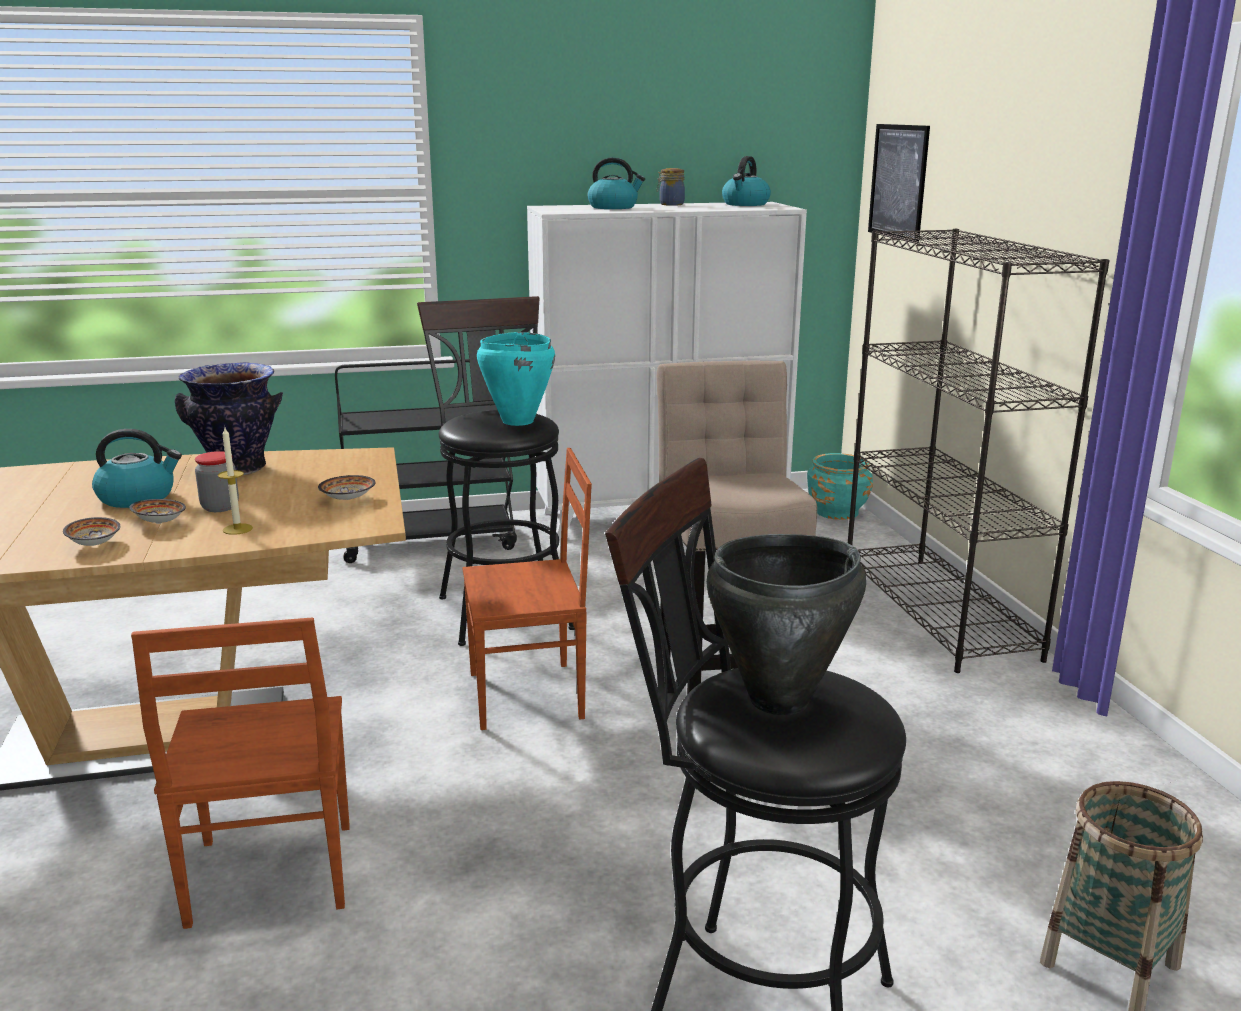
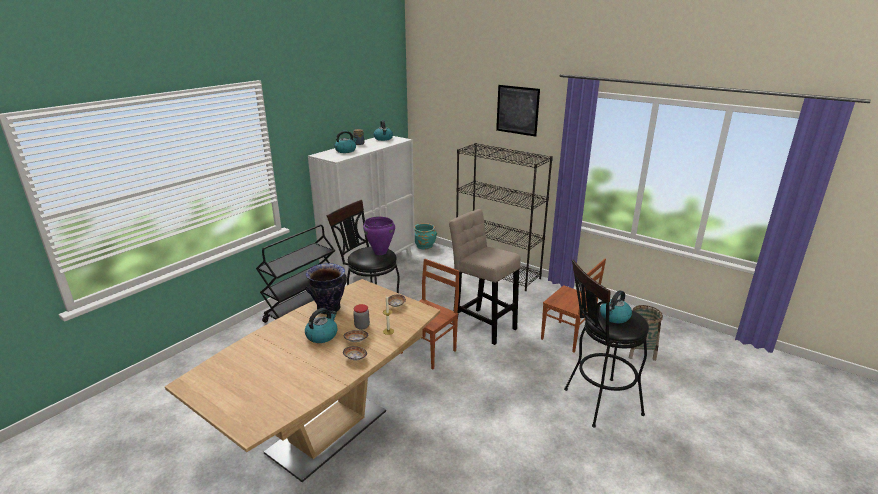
camera: 40 degrees left, 5 degrees up
brown chair [131,618,350,929] -> brown chair moved to [541,259,606,353]
turquoise cooking pot [477,332,555,426] -> purple cooking pot [363,217,395,255]
black cooking pot [706,534,866,715] -> kettle [600,290,632,323]
picture [868,124,930,243] -> picture moved to [496,85,540,137]

